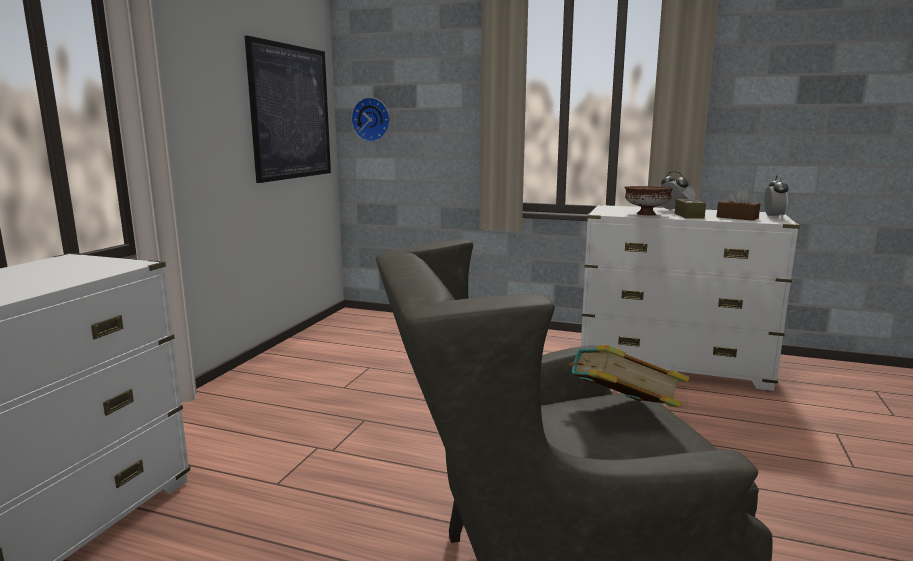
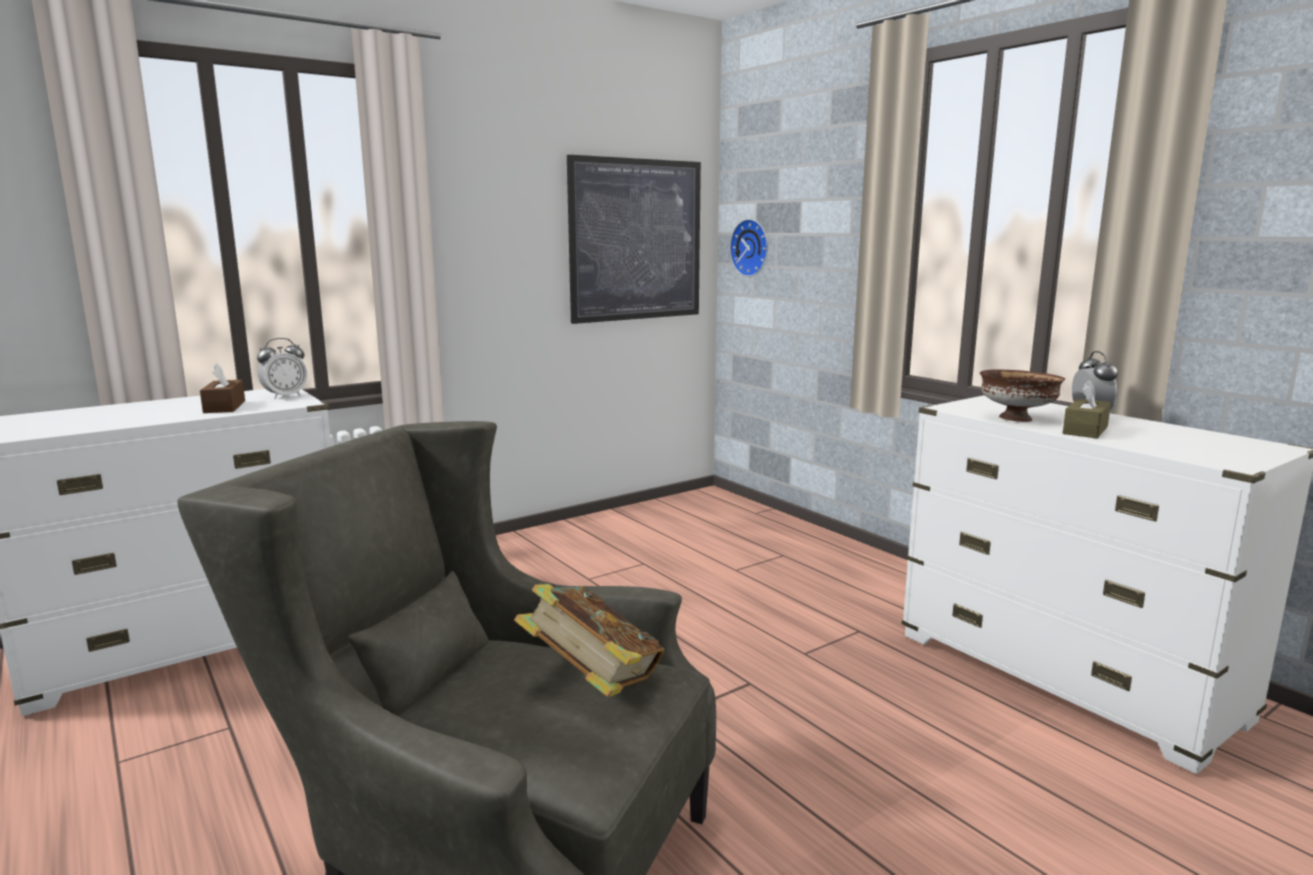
camera: 35 degrees right, 0 degrees up
brown tissue box [717,188,761,221] -> brown tissue box moved to [200,363,245,413]
alarm clock [764,175,789,219] -> alarm clock moved to [257,338,307,399]

